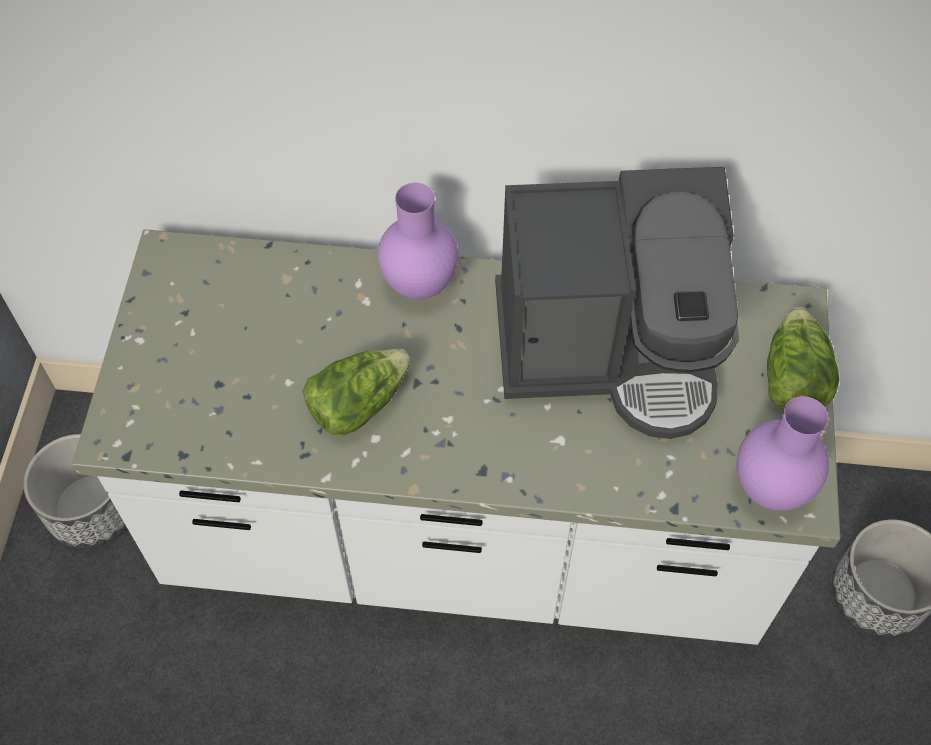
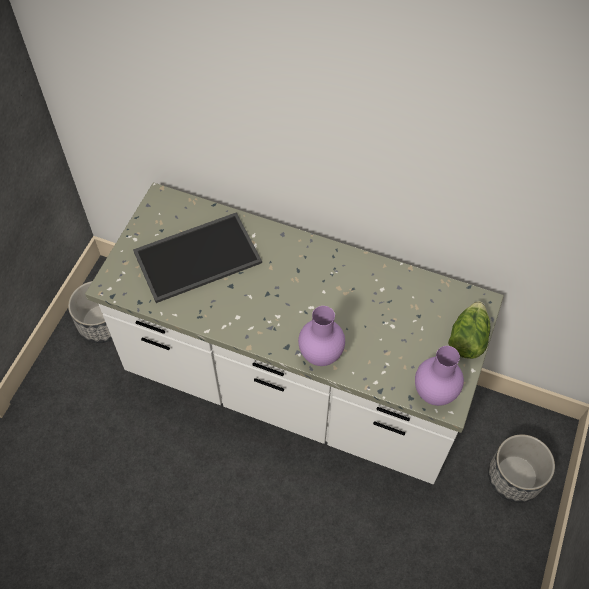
camera: 15 degrees right, 0 degrees up
lettuce [303,349,410,435] -> none
purple vase [378,182,458,299] -> purple vase moved to [298,306,345,366]
coffee machine [495,167,739,439] -> none
none -> tray [133,212,262,303]

